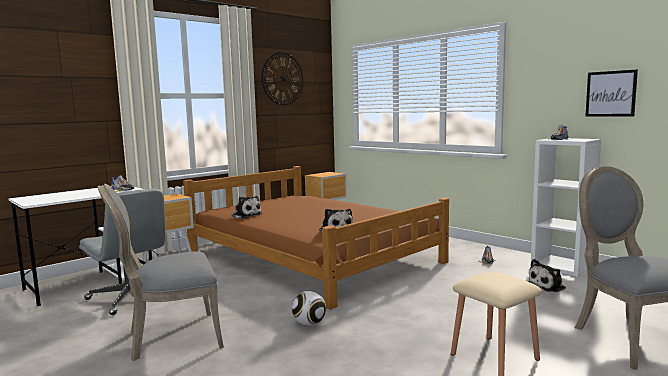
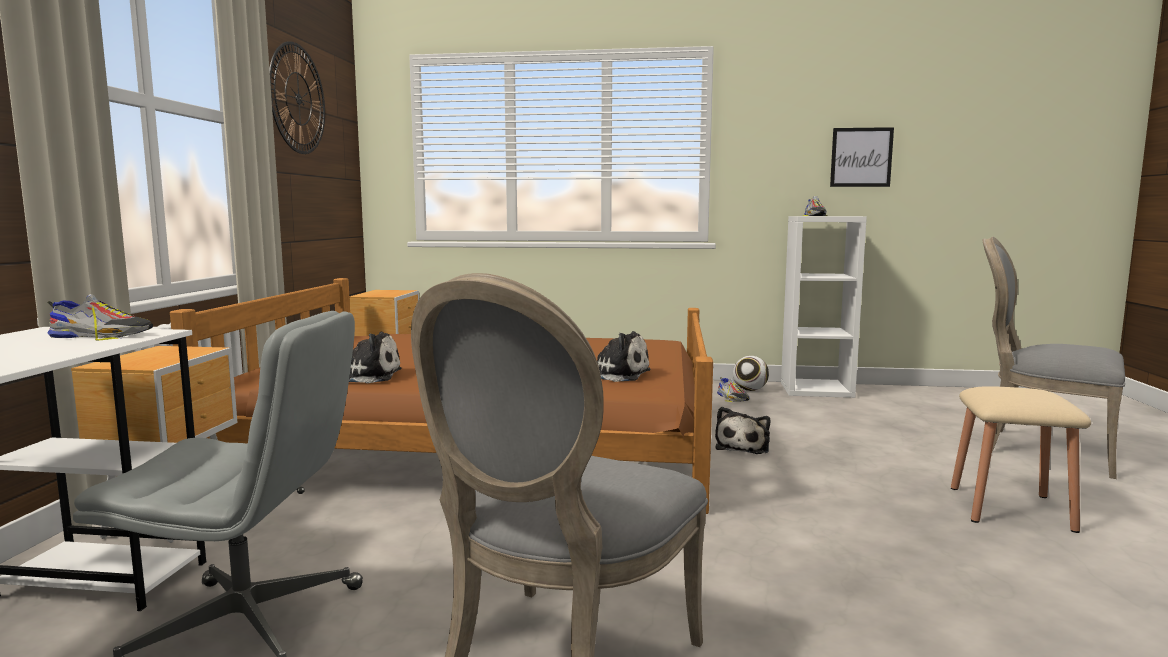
camera: 40 degrees left, 0 degrees up
football [292,291,326,326] -> football moved to [733,356,769,391]
plush toy [528,259,566,292] -> plush toy moved to [715,407,770,454]

